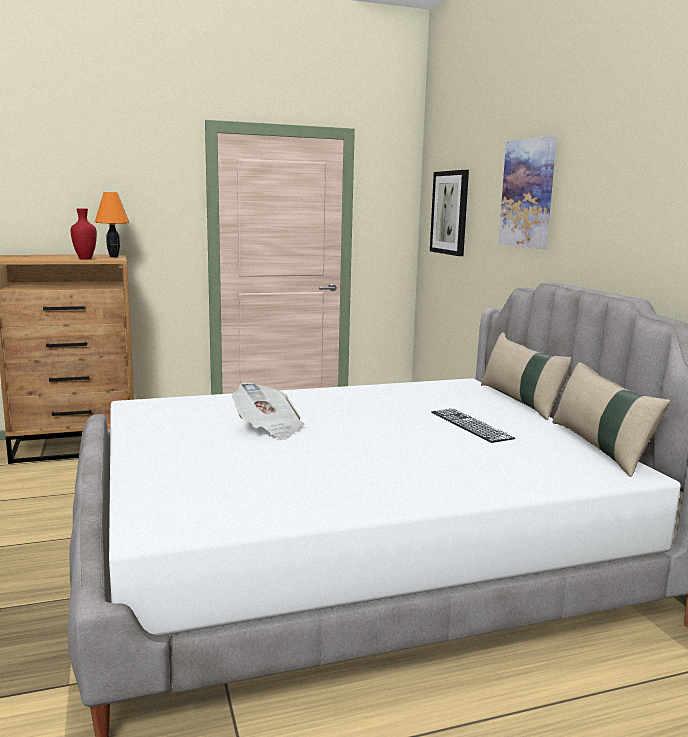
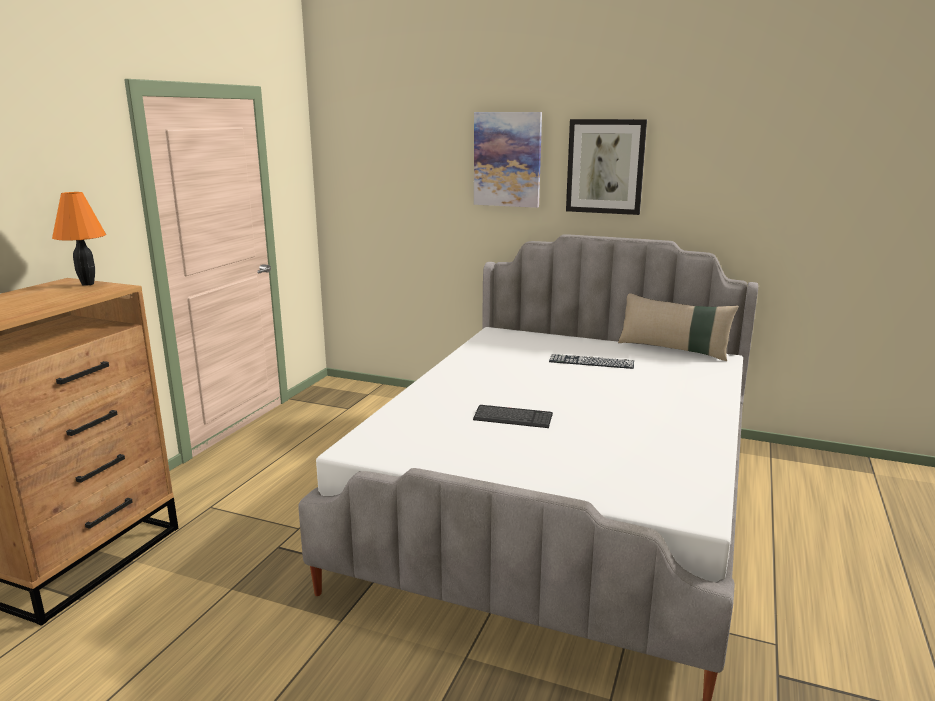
camera: 50 degrees left, 5 degrees up
red vase [71,208,97,260] -> none
newspaper [232,382,304,440] -> keyboard [473,405,553,428]
picture [430,170,469,256] -> picture moved to [566,119,647,215]
beige pillow [481,332,571,420] -> none

